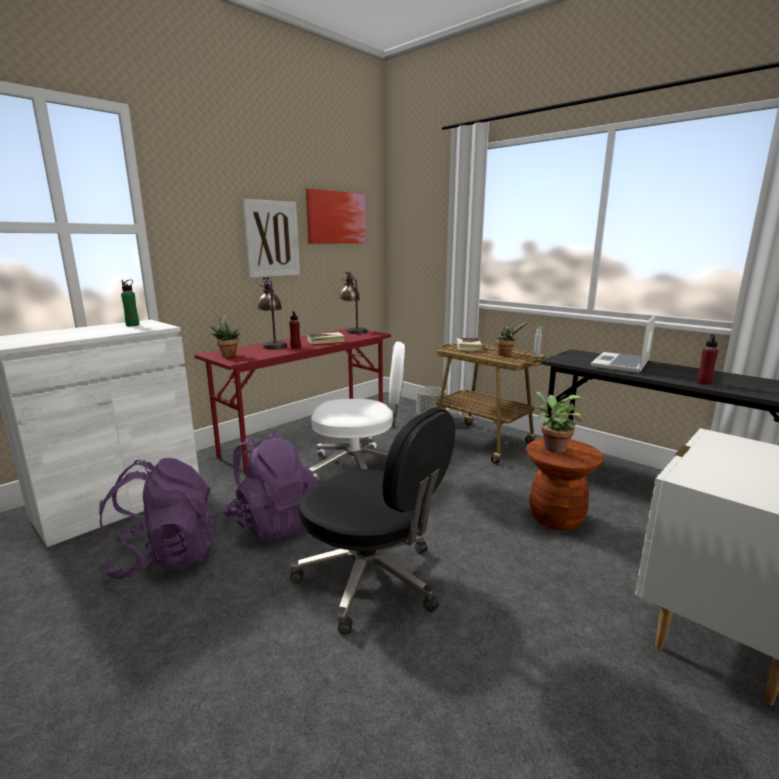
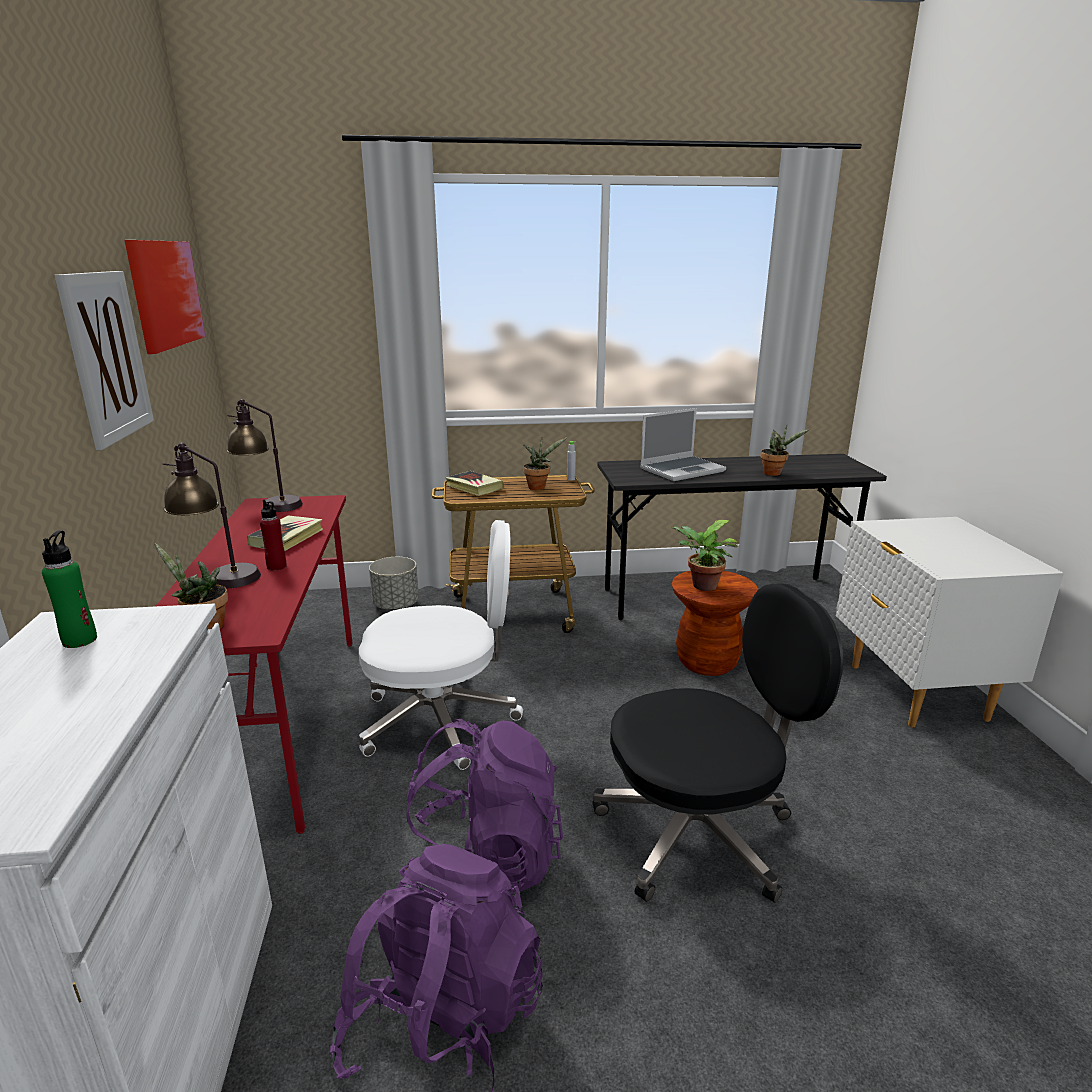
camera: 50 degrees left, 5 degrees up
white office chair [309,341,405,480] -> white office chair turned 45 degrees clockwise [359,520,523,770]
laptop [591,315,656,373] -> laptop turned 105 degrees counterclockwise [640,408,726,481]
red bottle [697,334,718,385] -> potted plant [760,425,810,476]

